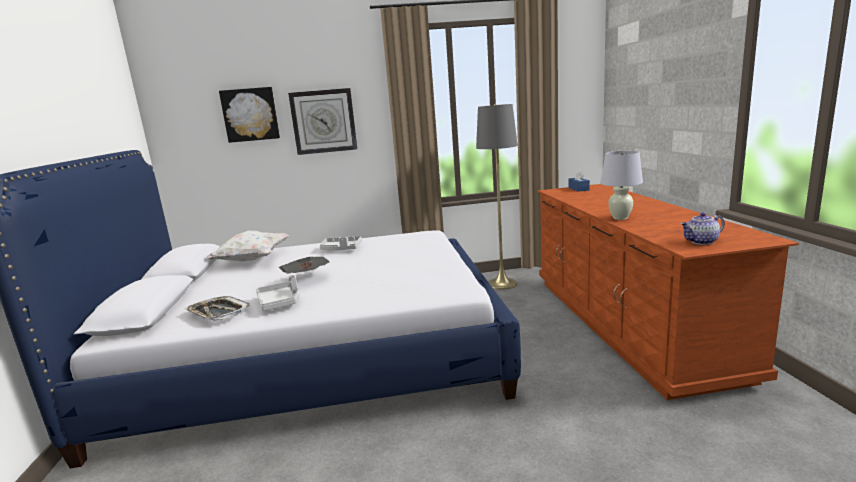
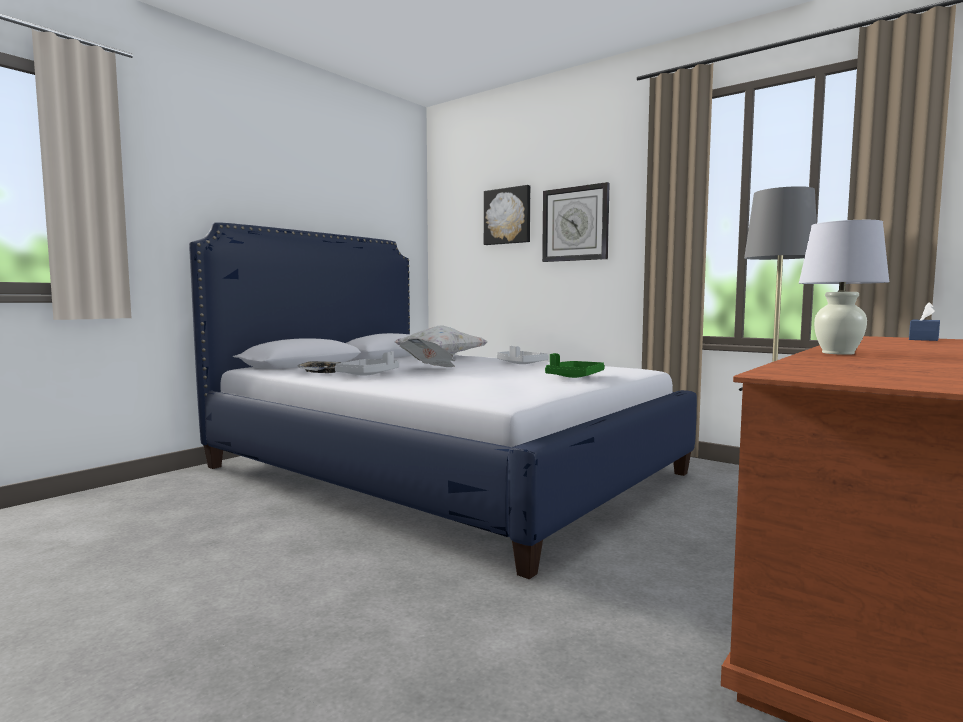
camera: 45 degrees right, 10 degrees down
teapot [680,212,725,245] -> none
none -> green tray [545,353,605,378]

